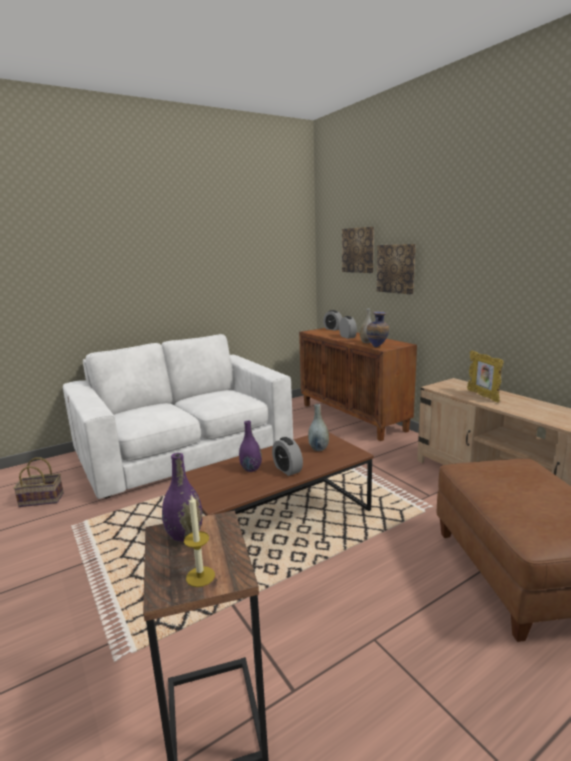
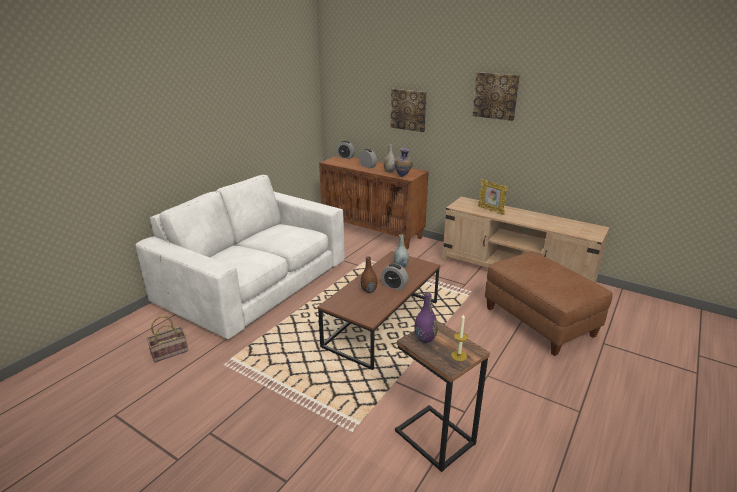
camera: 25 degrees left, 10 degrees up
purple vase [239,421,262,472] -> brown vase [361,256,377,293]
picture [342,227,374,273] -> picture moved to [472,72,520,121]

